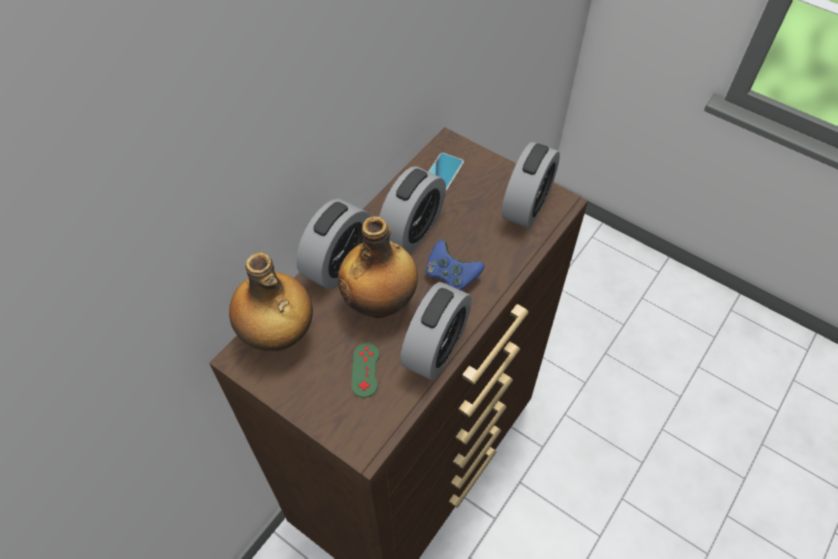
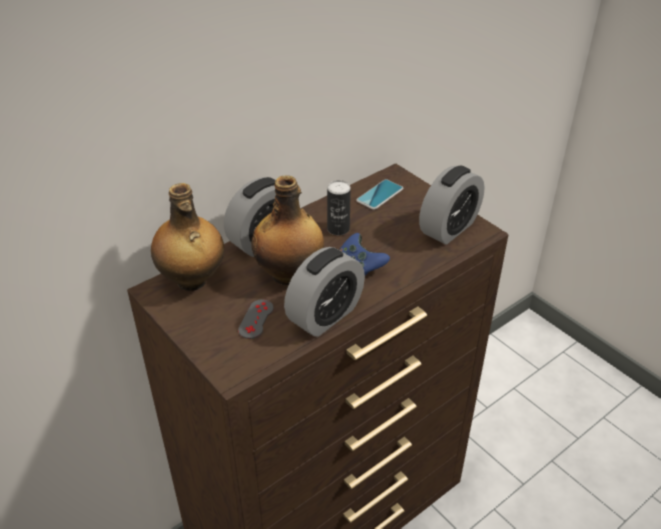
camera: 15 degrees right, 15 degrees down
green game controller [351,343,379,398] -> grey game controller [238,299,274,339]
alarm clock [379,166,446,254] -> can [327,180,351,235]

